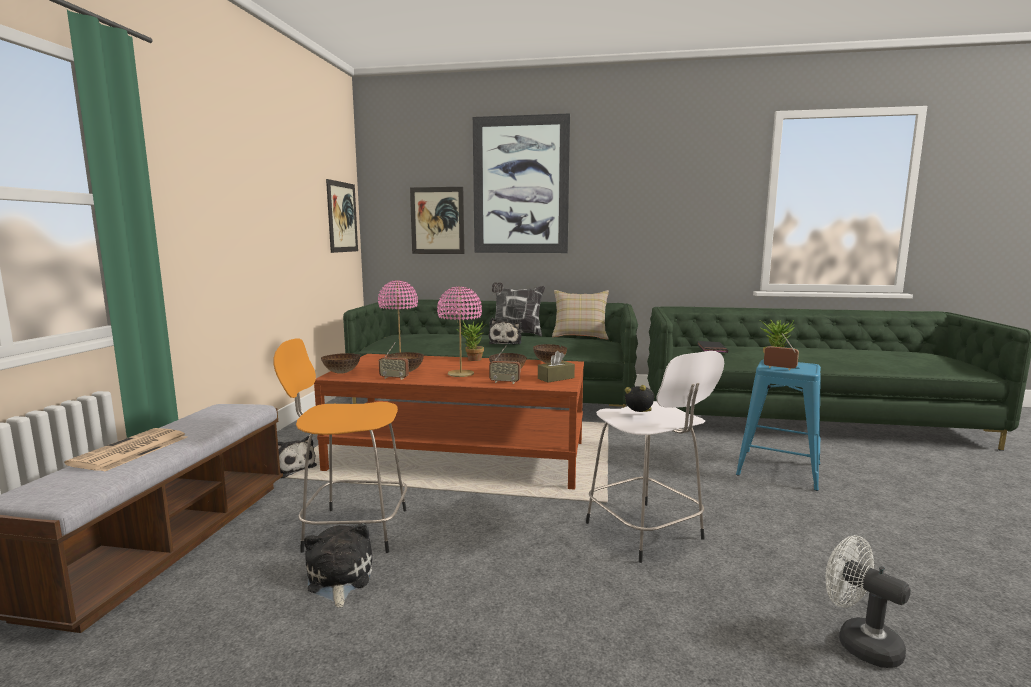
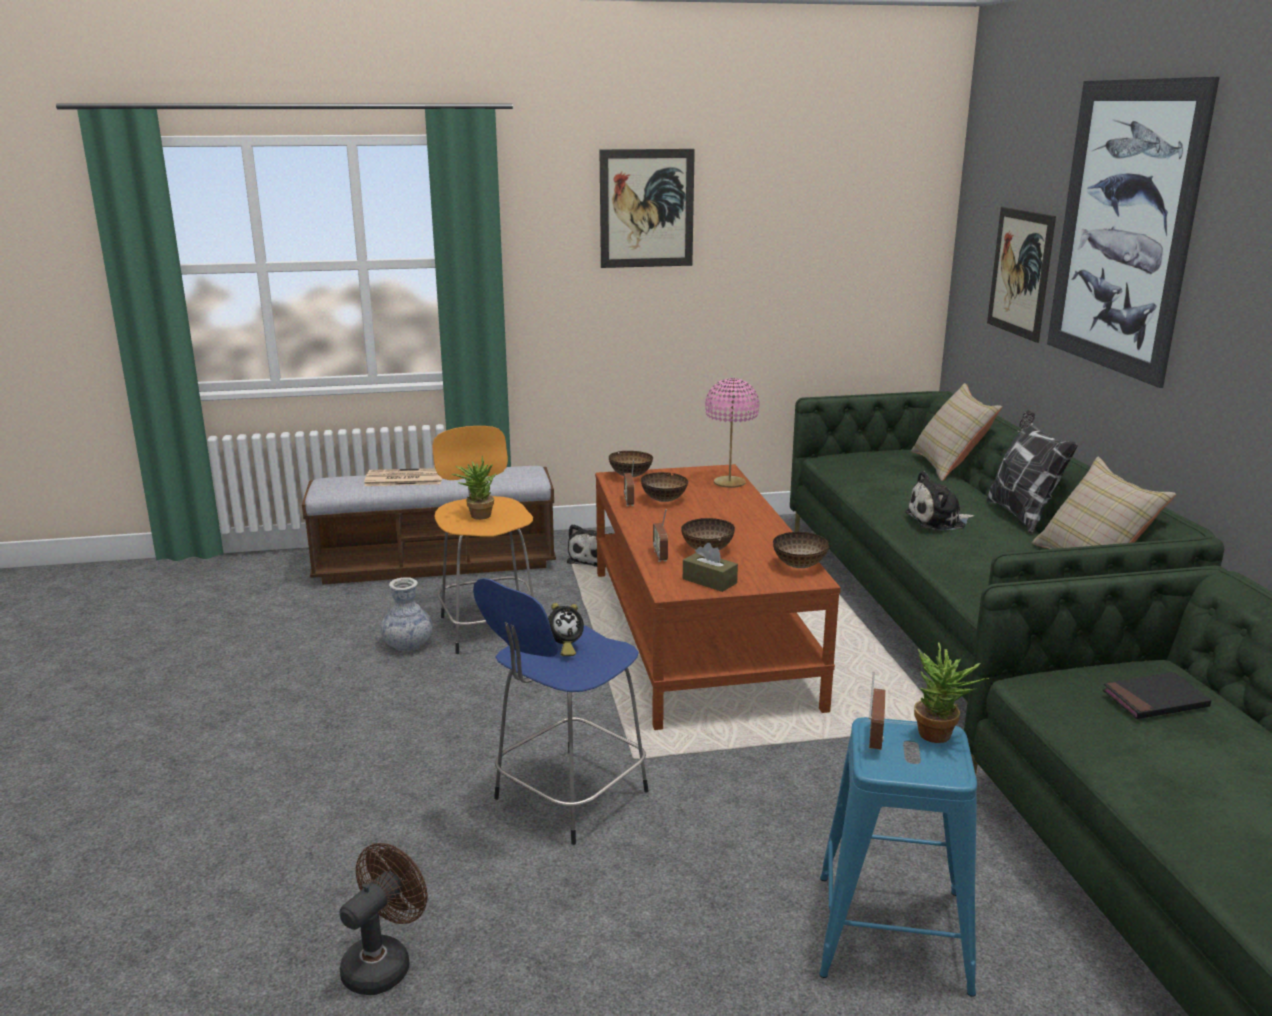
camera: 70 degrees right, 10 degrees up
plush toy [304,523,372,608] -> vase [381,577,433,652]
picture [326,179,358,253] -> picture moved to [600,149,695,268]
pink table lamp [437,286,482,377] -> none
potted plant [456,321,487,361] -> potted plant moved to [452,456,497,520]
white stool [586,351,724,563] -> blue stool [473,578,649,845]
alarm clock [625,385,654,412] -> alarm clock turned 60 degrees clockwise [548,603,584,656]
white fan [825,535,911,668] -> brown fan [340,843,427,995]
none -> beige pillow [911,383,1002,481]

